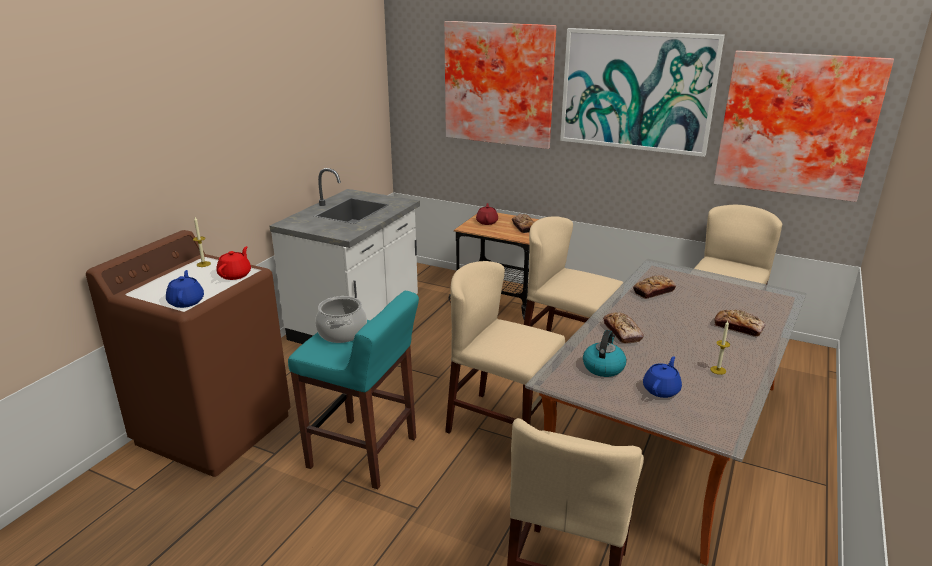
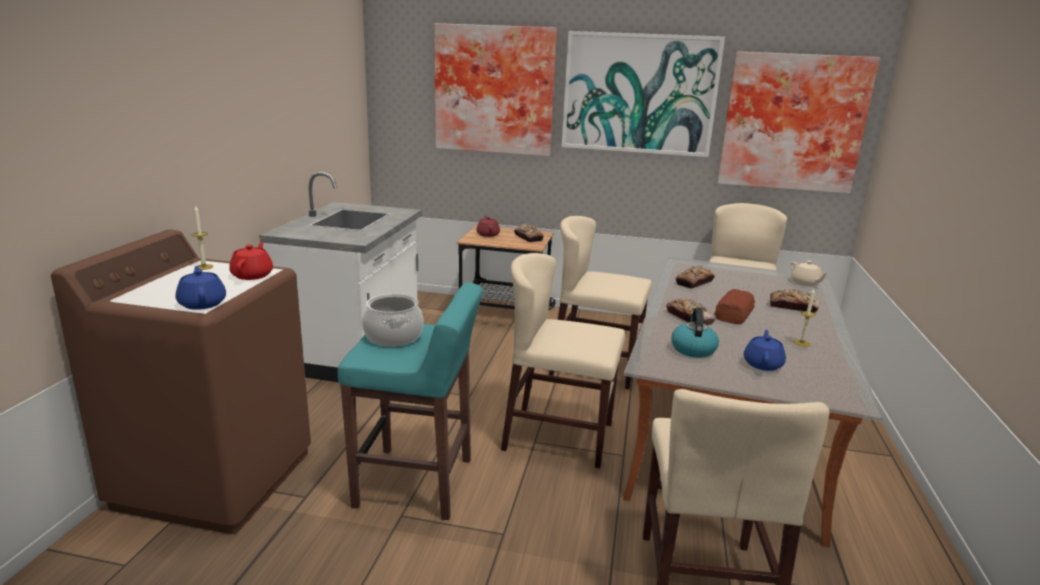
camera: 15 degrees left, 5 degrees down
none -> bread [715,289,755,324]
none -> beige teapot [790,261,829,286]

